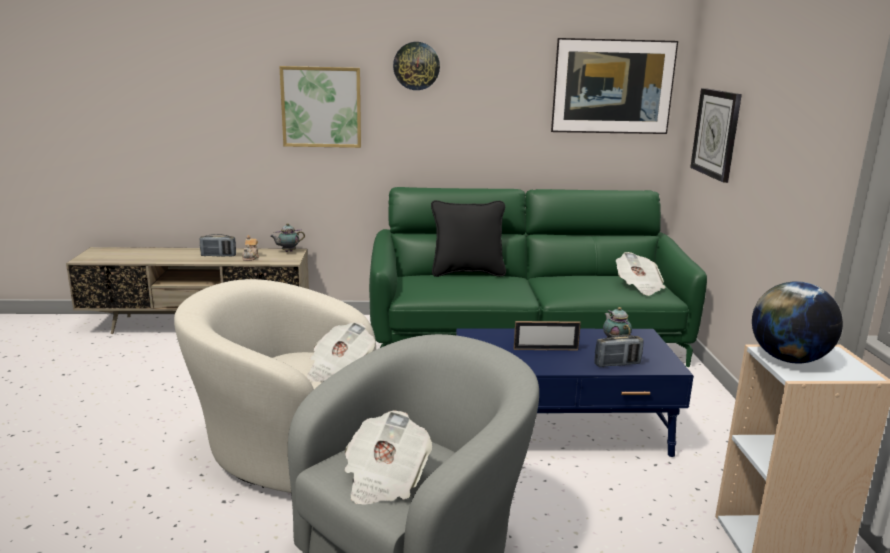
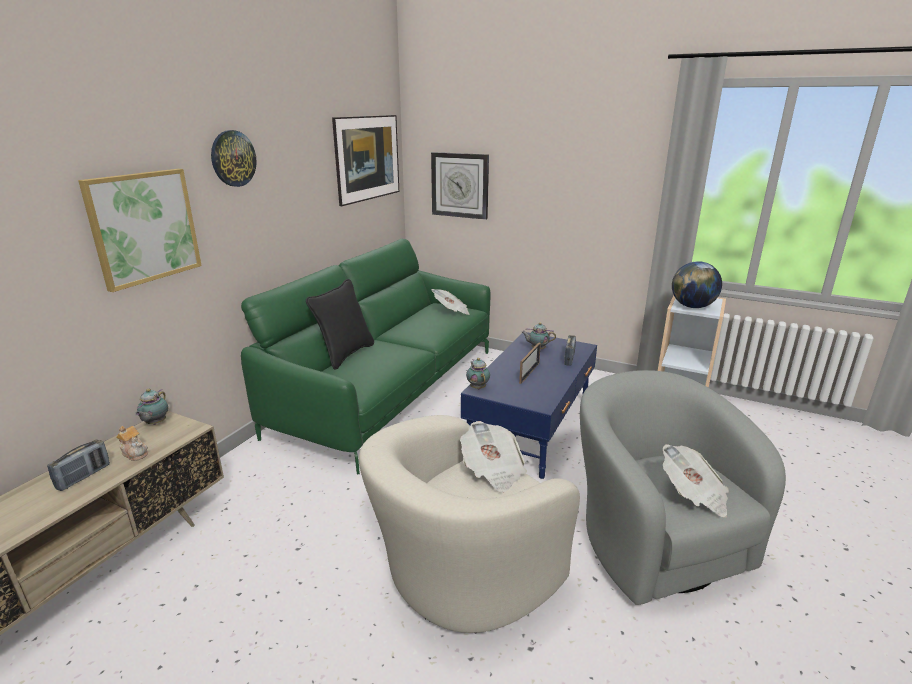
camera: 60 degrees left, 5 degrees up
none -> teapot [466,358,490,389]

